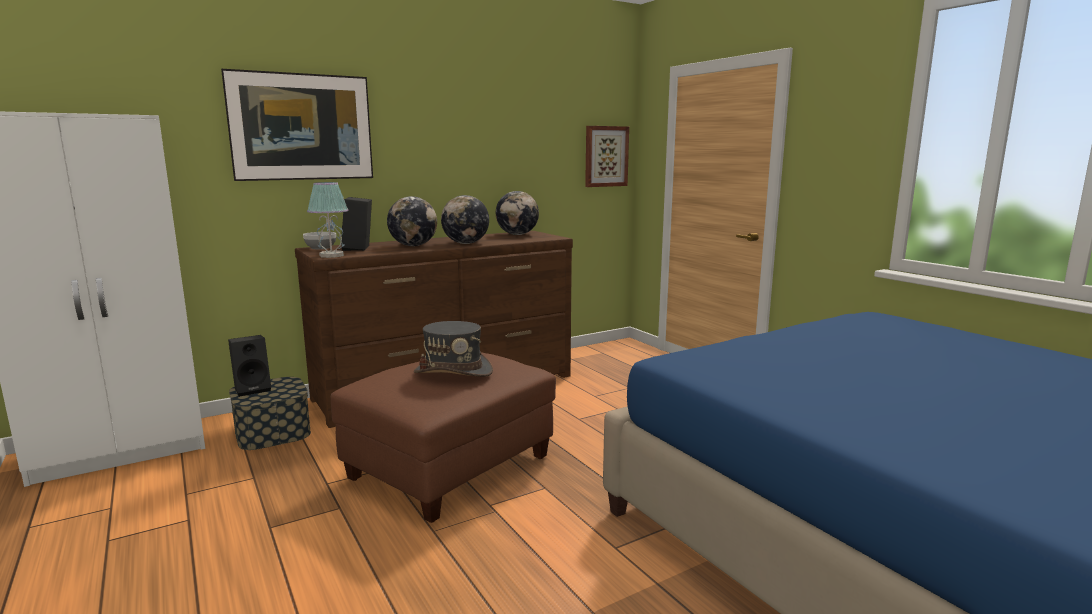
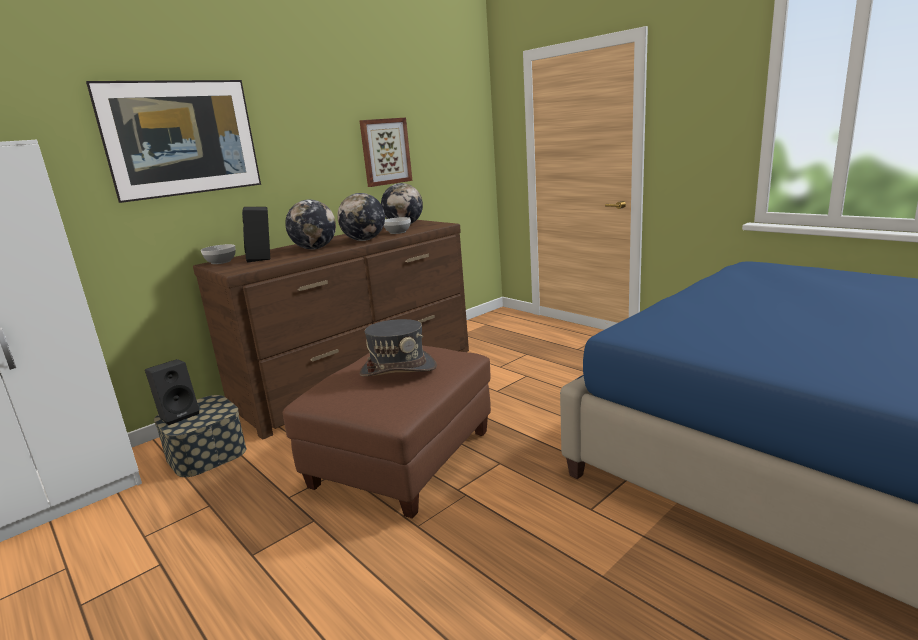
camera: 10 degrees left, 5 degrees up
table lamp [307,182,349,258] -> none
picture [585,126,629,187] -> picture moved to [359,117,412,187]
none -> bowl [384,217,411,234]

